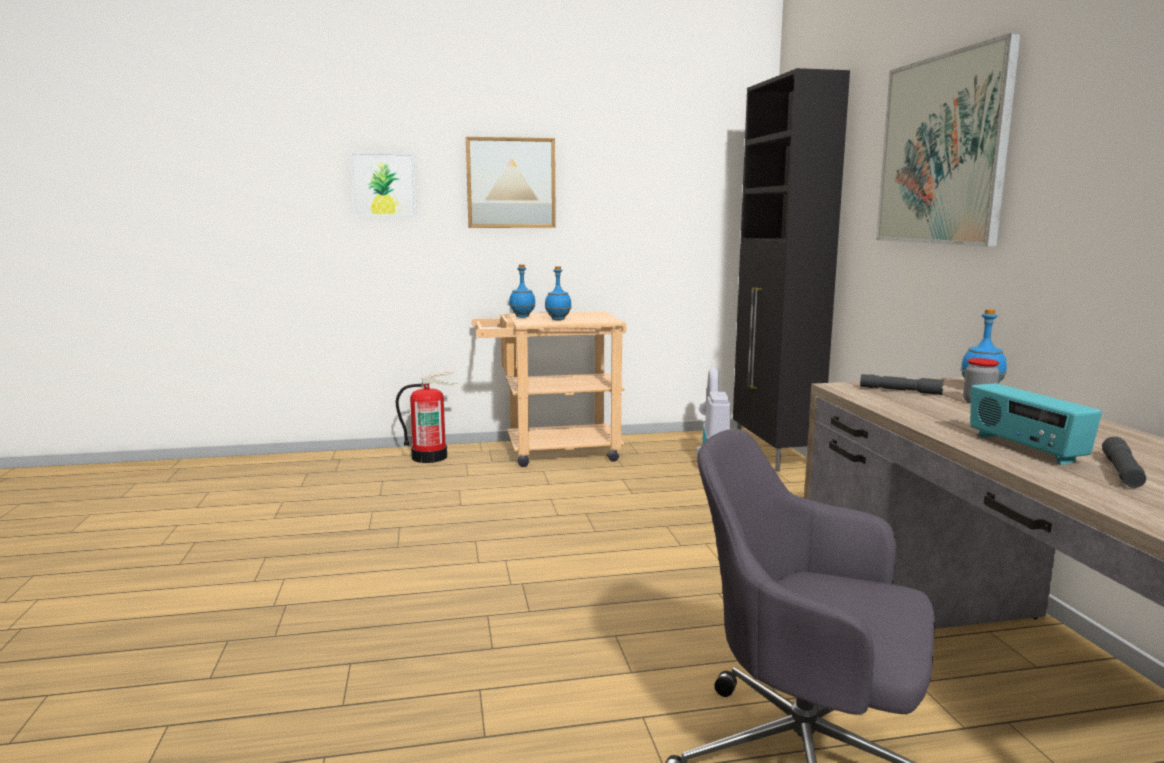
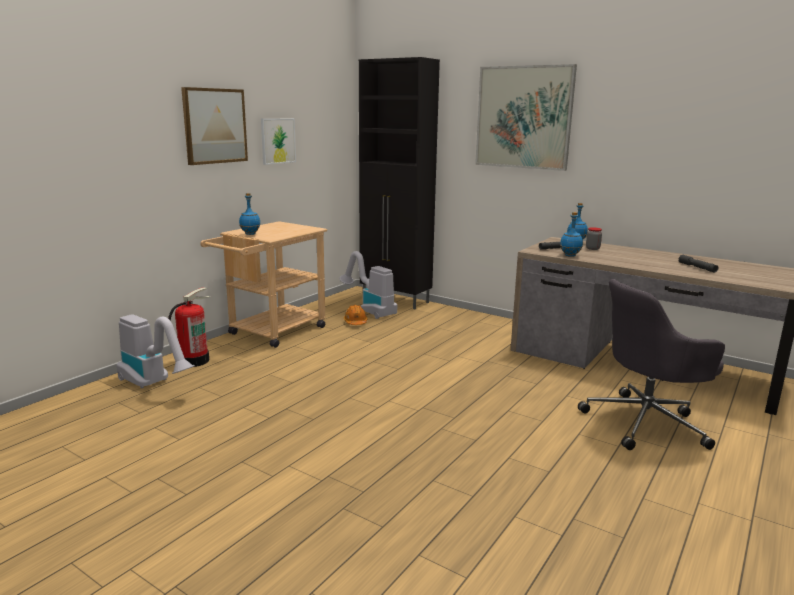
camera: 45 degrees left, 5 degrees up
picture [350,152,417,216] -> picture moved to [261,118,296,165]
blue bottle [545,266,571,320] -> blue bottle moved to [560,212,583,257]
radio [970,383,1102,465] -> none
none -> vacuum cleaner [117,314,195,389]
none -> orange hard hat [344,305,368,325]

